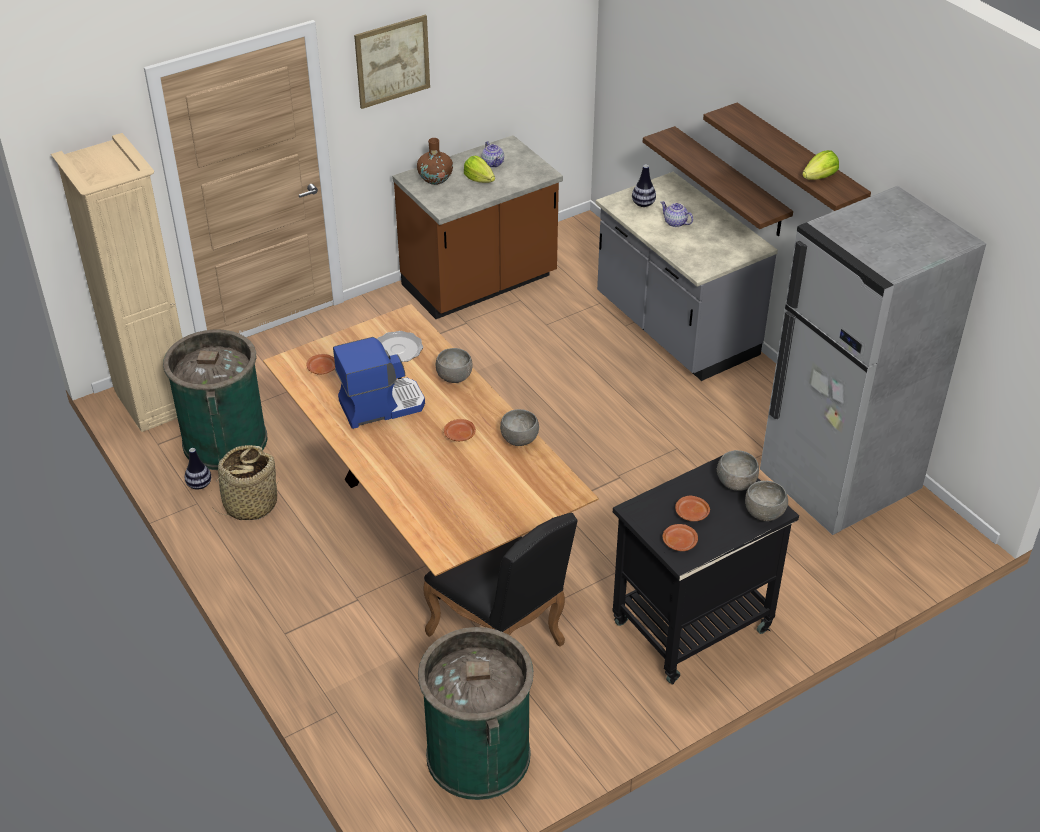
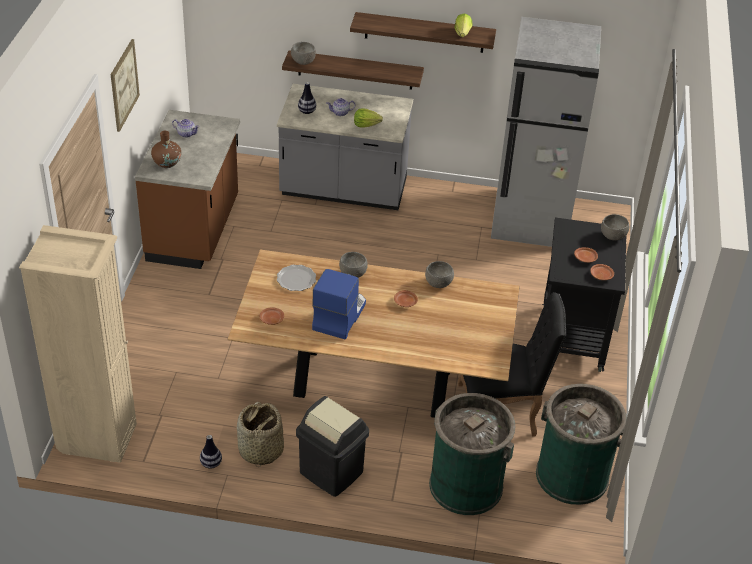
camera: 50 degrees left, 0 degrees up
green trash can [163,329,267,470] -> green trash can moved to [429,393,516,515]
lettuce [464,156,495,183] -> lettuce moved to [354,108,383,127]
grey bowl [717,450,759,491] -> grey bowl moved to [291,42,316,65]
none -> black trash can [296,396,369,497]

